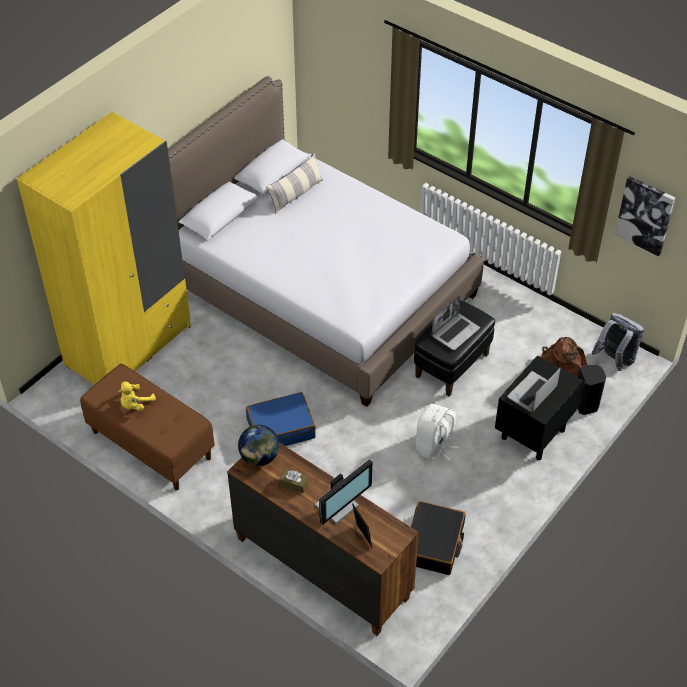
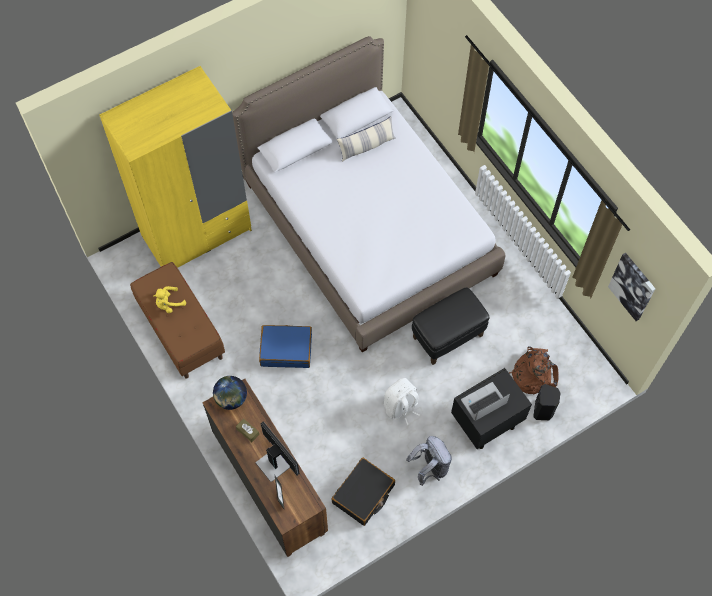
camera: 20 degrees right, 15 degrees up
monitor [315,459,372,525] -> monitor turned 105 degrees counterclockwise [255,421,299,482]
laptop [432,295,480,350] -> none
grey backpack [592,313,644,371] -> grey backpack moved to [406,436,452,486]

